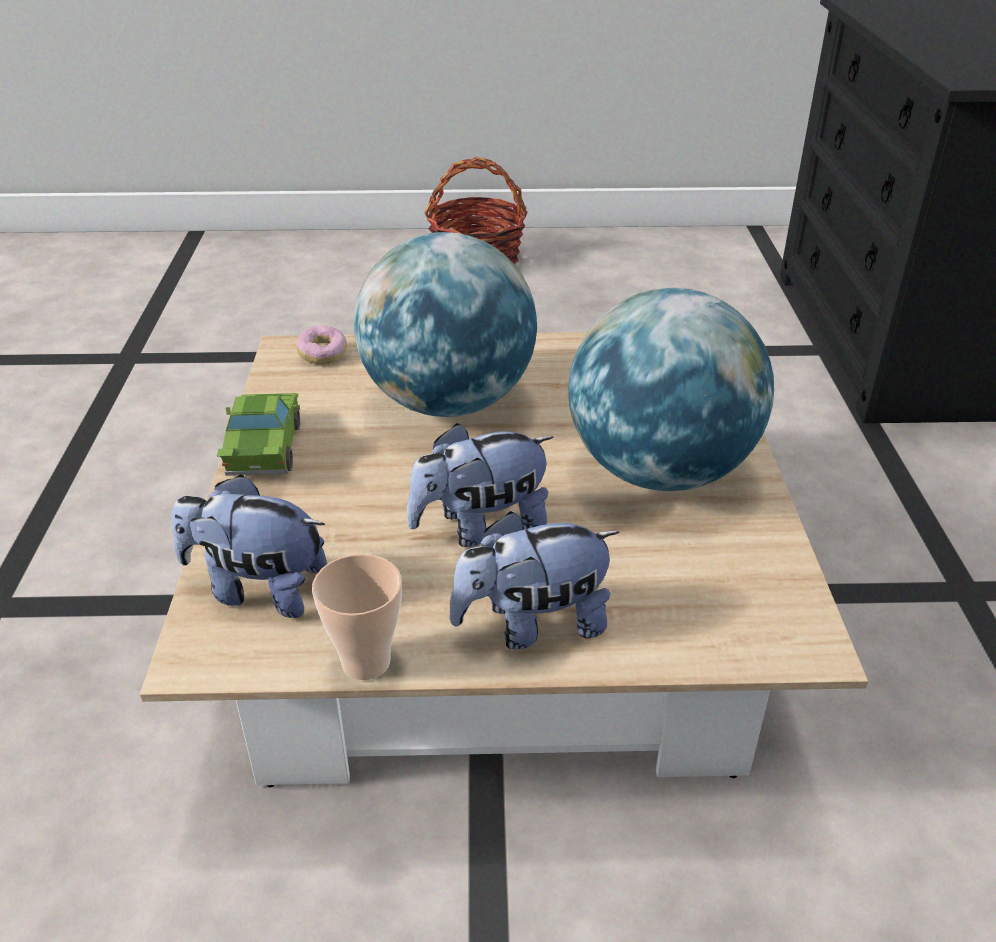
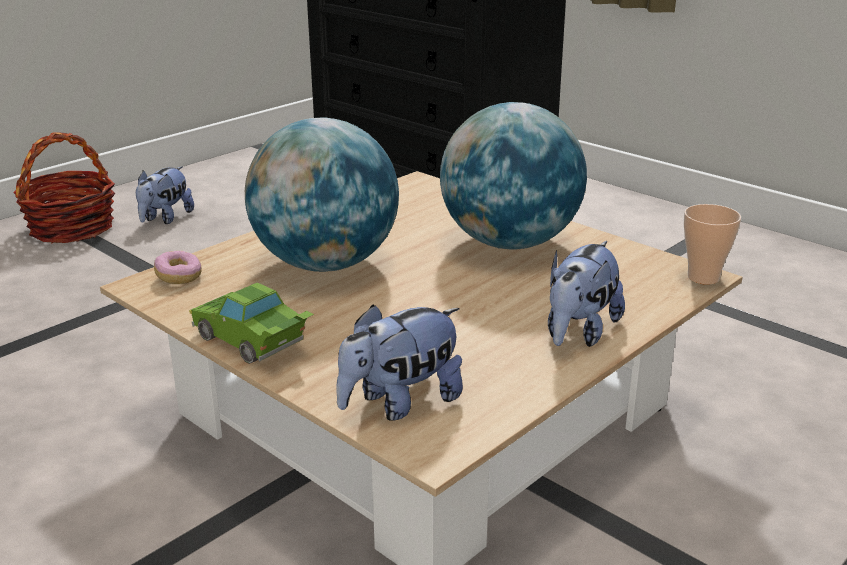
camera: 45 degrees left, 10 degrees down
cup [312,554,402,680] -> cup moved to [684,204,742,285]
plush toy [407,423,554,547] -> plush toy moved to [136,166,194,224]

